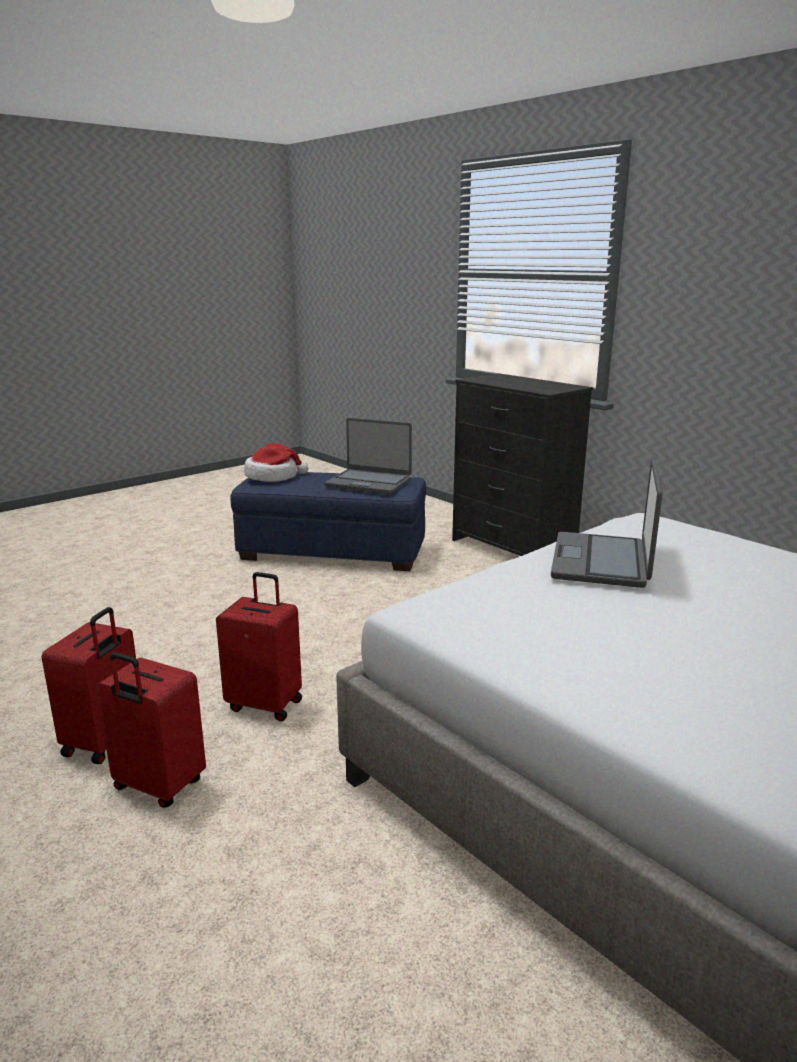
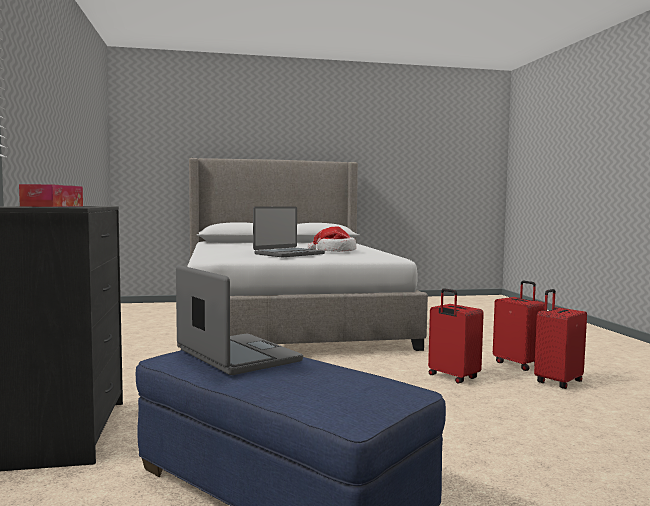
camera: 150 degrees left, 15 degrees down
hat [244,443,308,482] -> hat moved to [307,226,356,252]
none -> tissue box [19,184,83,207]

